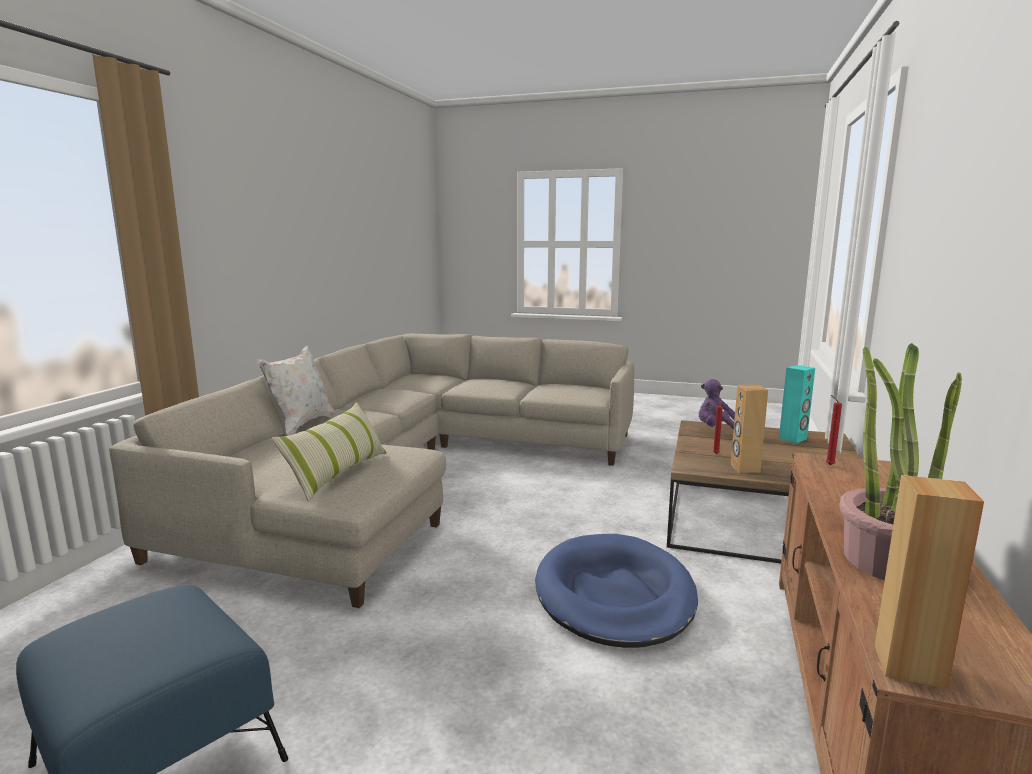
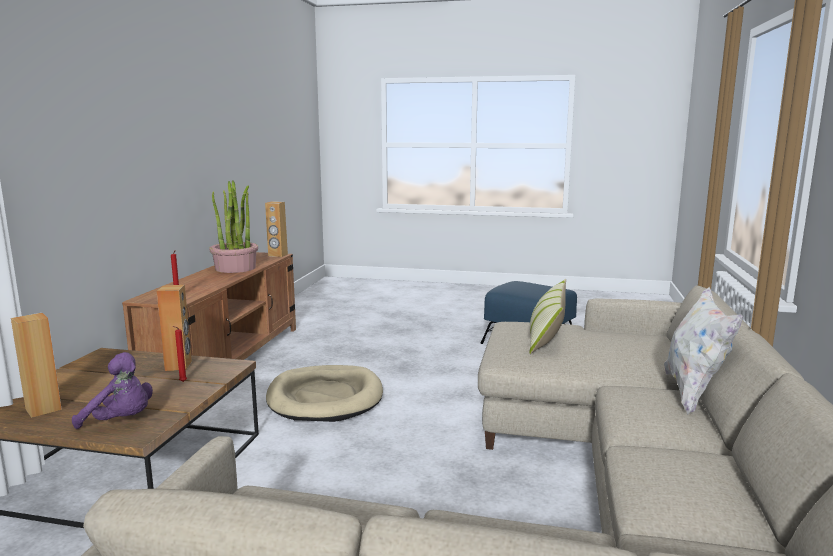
camera: 175 degrees right, 0 degrees up
blue dog bed [535,534,698,648] -> beige dog bed [266,365,383,422]
turquoise speaker [779,365,815,443] -> brown speaker [11,313,62,418]

